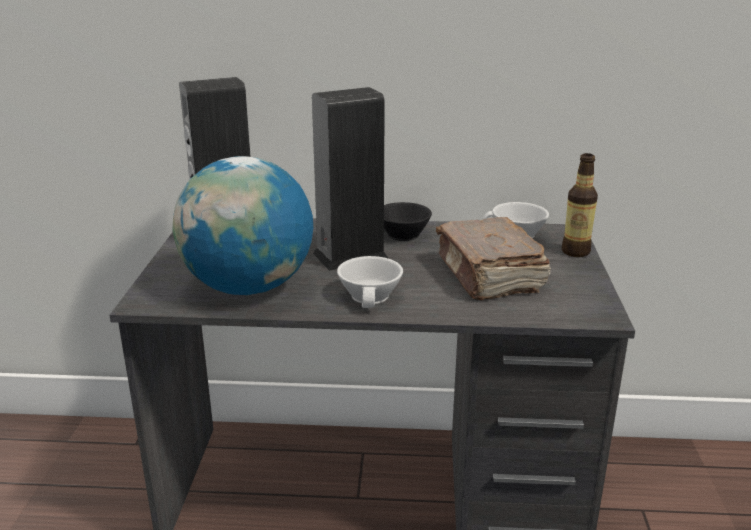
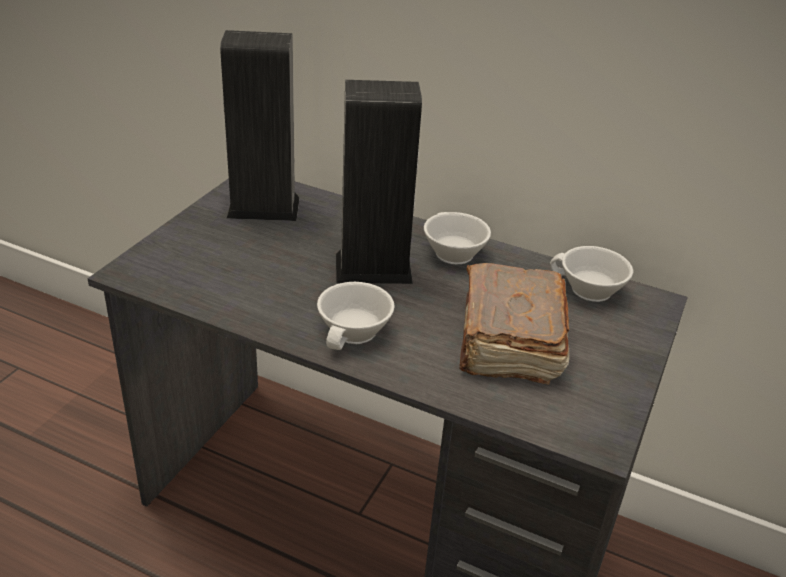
camera: 20 degrees right, 10 degrees up
globe [173,156,313,295] -> none
black cup [384,202,432,241] -> white cup [424,212,491,264]
bottle [562,153,598,257] -> none

